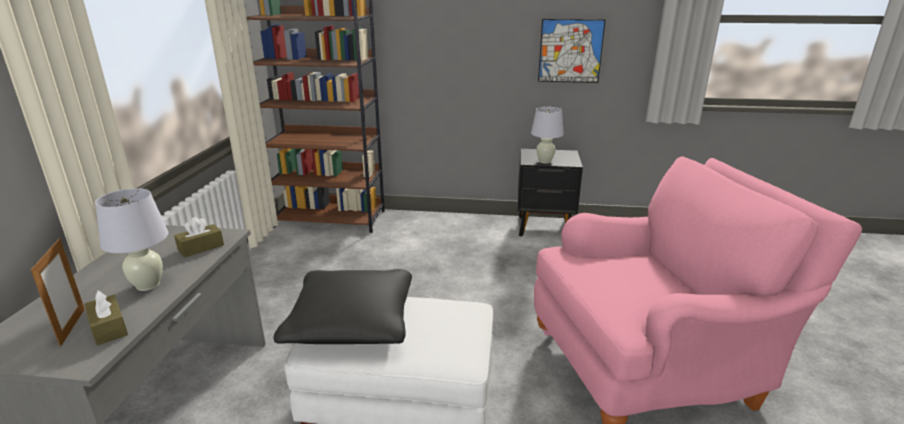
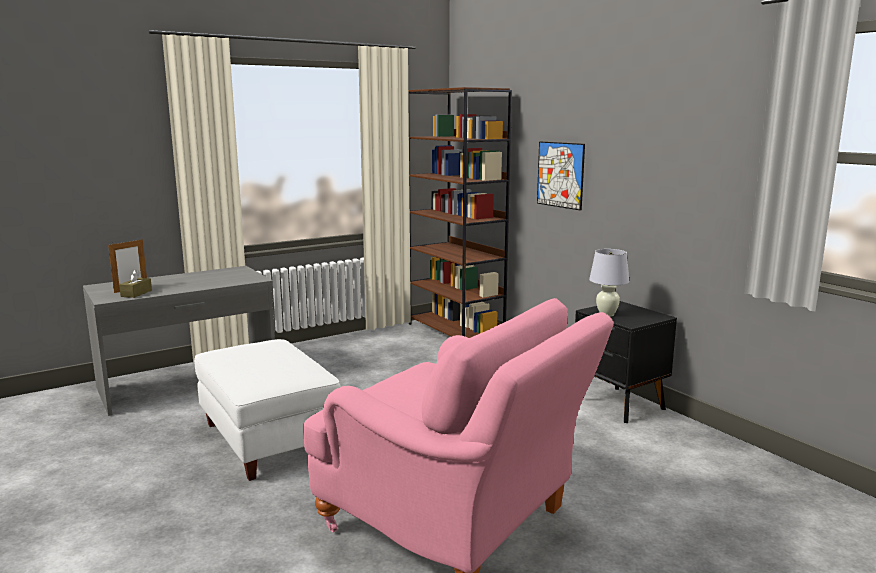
camera: 50 degrees right, 10 degrees down
white table lamp [95,188,168,291] -> none
brown tissue box [174,217,224,258] -> none
black pillow [273,269,412,344] -> none
picture [538,19,606,83] -> picture moved to [537,141,585,211]

